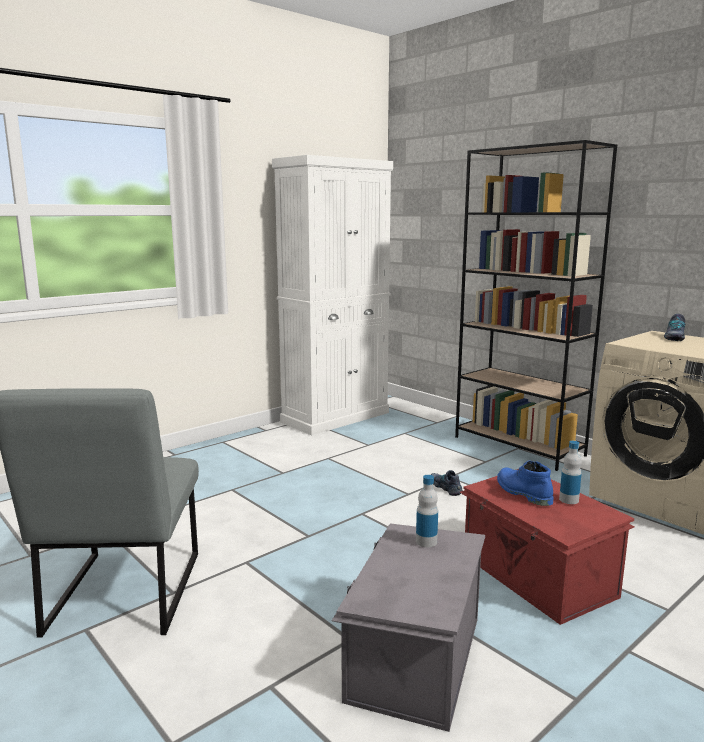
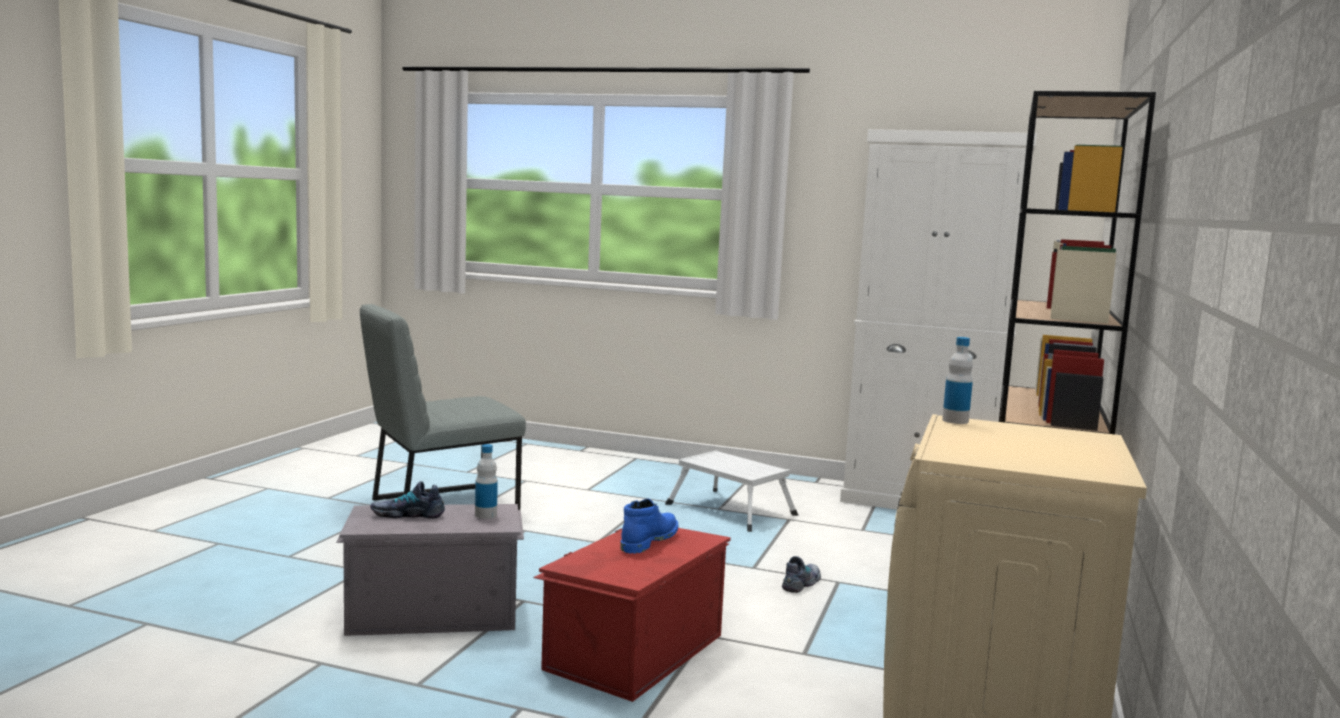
camera: 60 degrees right, 5 degrees down
bottle [559,441,582,504] -> bottle moved to [942,337,973,424]
shoe [664,314,685,341] -> shoe moved to [370,481,445,519]
none -> white step ladder [665,450,799,532]

